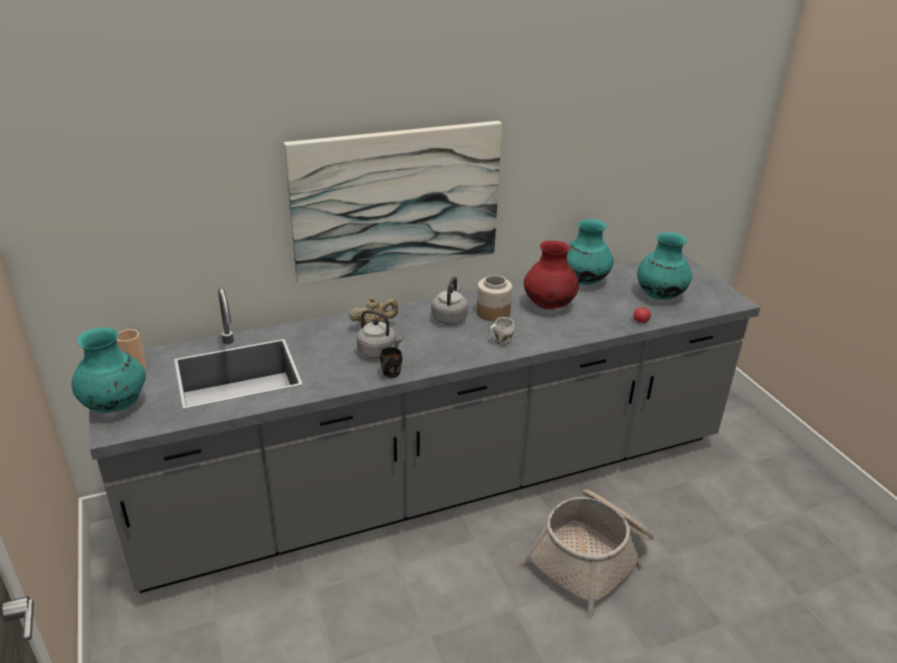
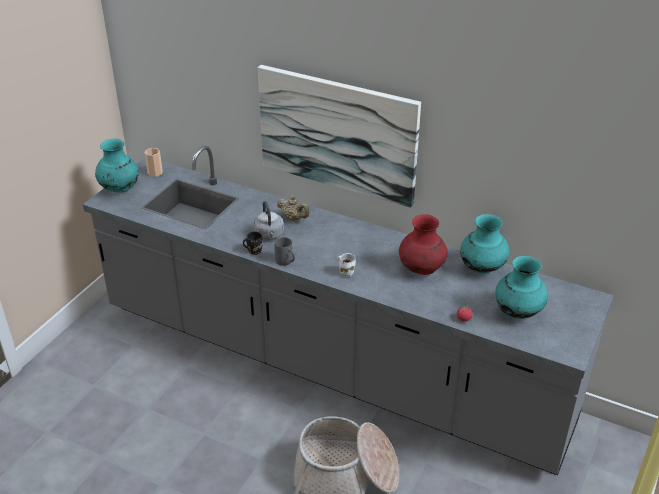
camera: 50 degrees right, 5 degrees up
grey kettle [431,277,468,325] -> none
jar [476,275,512,321] -> none
none -> grey mug [274,237,295,266]

